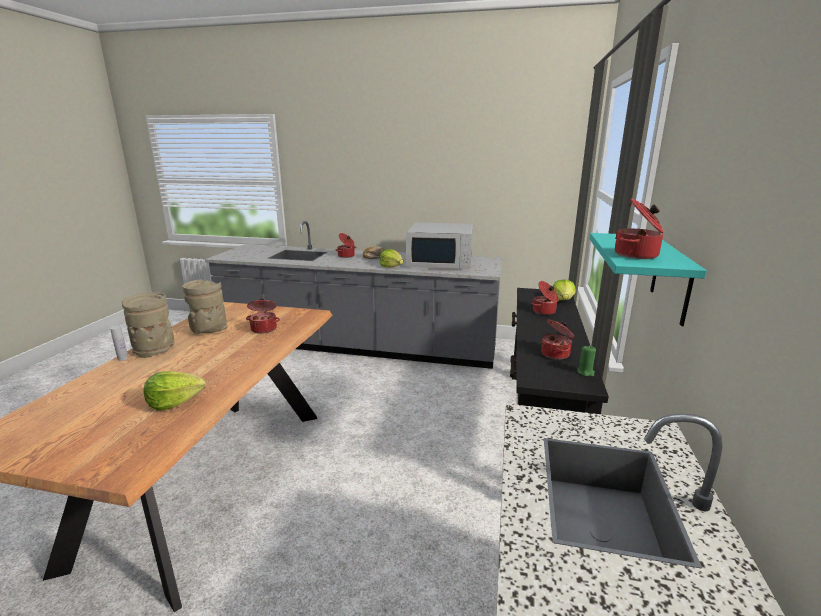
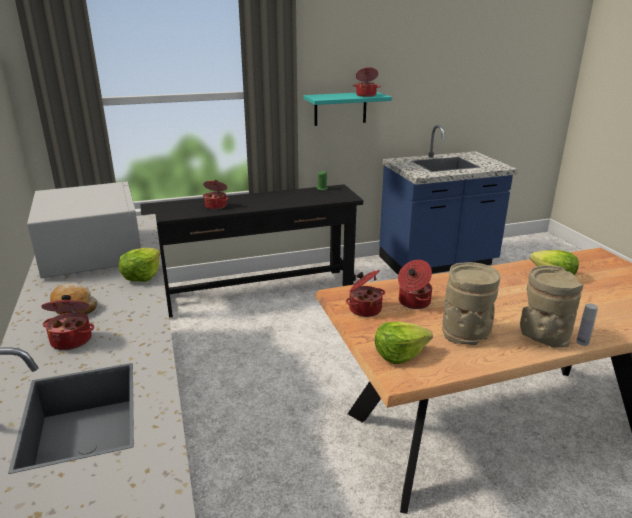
camera: 120 degrees left, 5 degrees up
cooking pot [541,319,575,360] -> cooking pot moved to [346,270,385,317]
lettuce [553,279,576,300] -> lettuce moved to [375,322,433,364]

